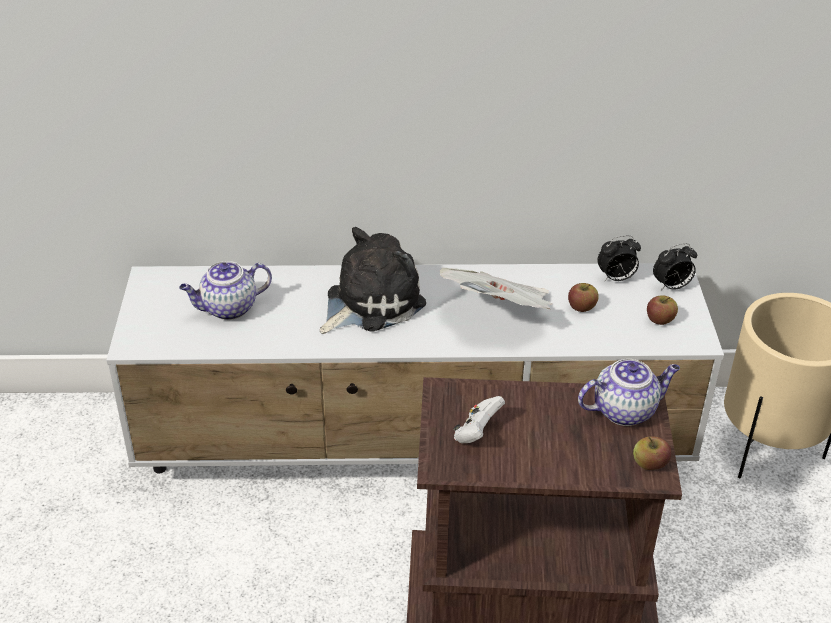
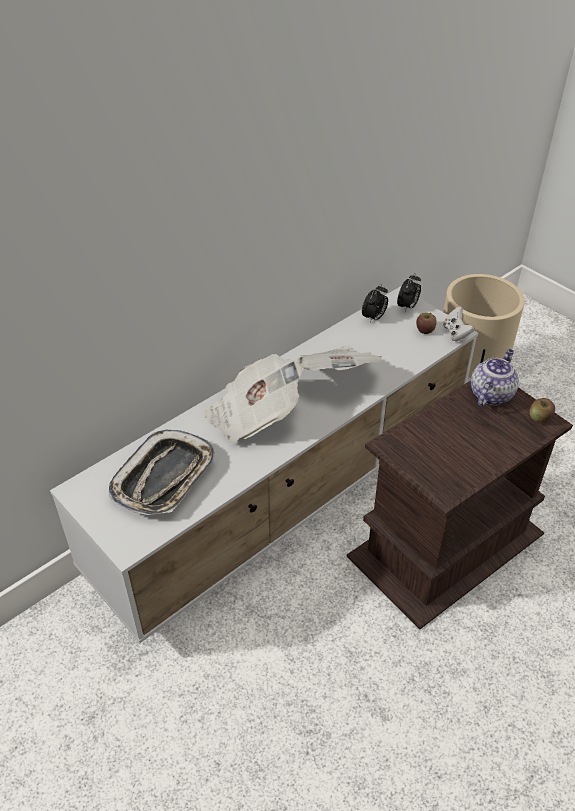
camera: 40 degrees left, 5 degrees up
teapot [179,261,272,320] -> tray [109,430,215,515]
plush toy [320,227,426,334] -> newspaper [205,354,303,444]
white game controller [453,396,505,443] -> white game controller moved to [443,306,475,341]
apple [568,283,599,312] -> none

